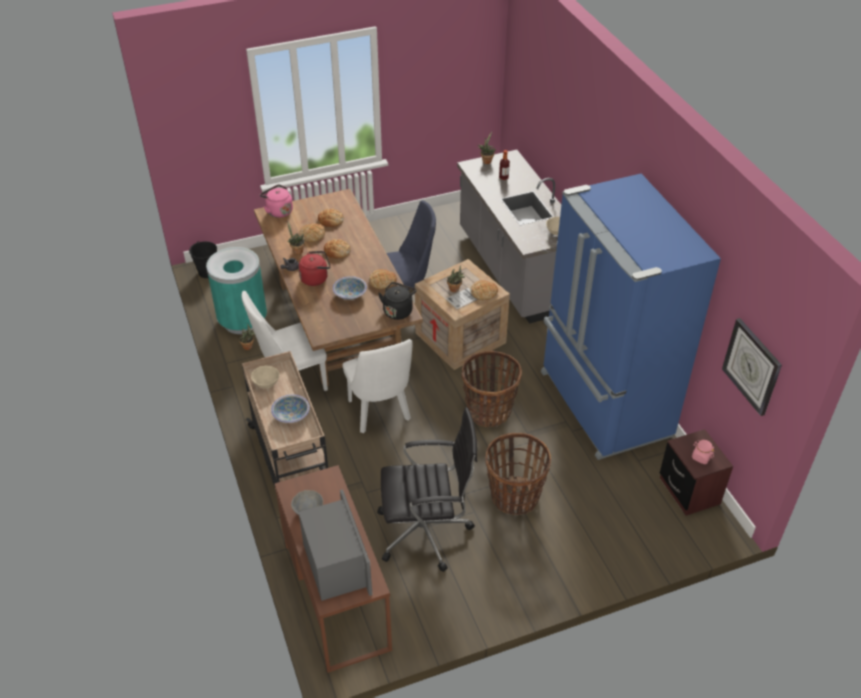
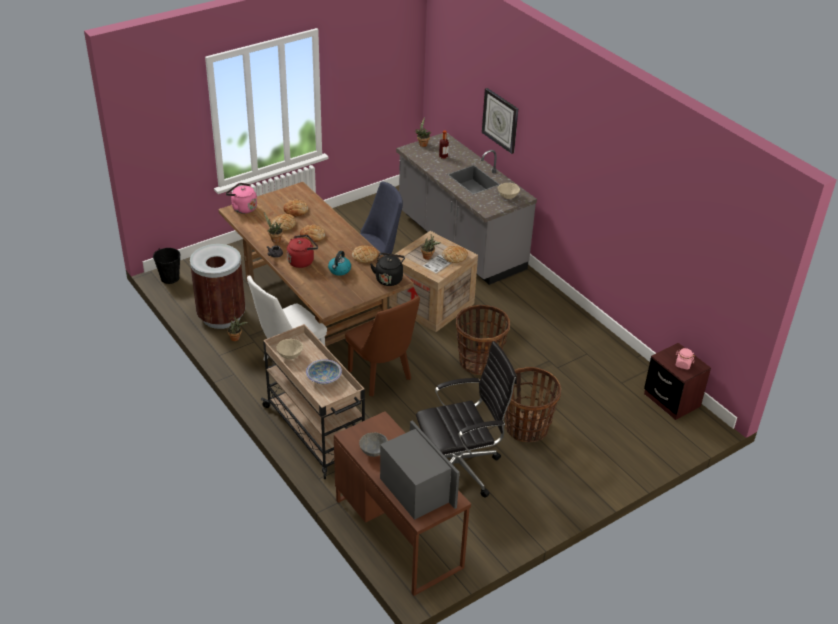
camera: 15 degrees left, 5 degrees down
turquoise trash can [206,247,267,334] -> brown trash can [190,244,245,329]
bowl [333,276,367,300] -> kettle [328,251,351,276]
white chair [342,339,412,433] -> brown chair [345,296,420,396]
blue fridge [541,174,721,460] -> none
wall clock [722,318,782,416] -> wall clock moved to [482,88,518,154]

